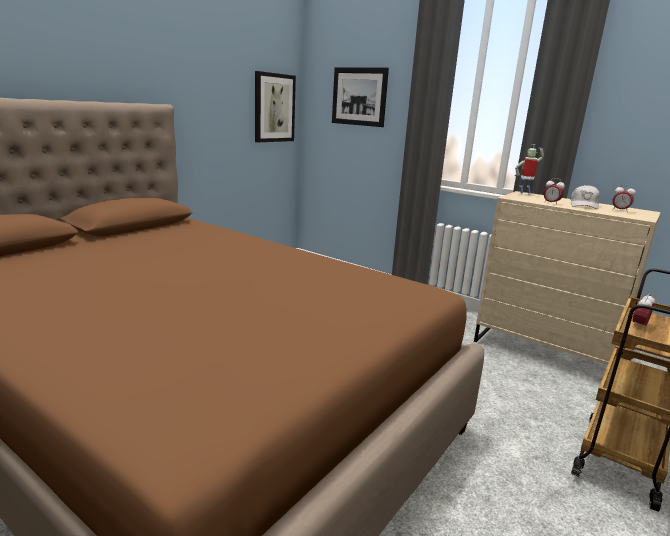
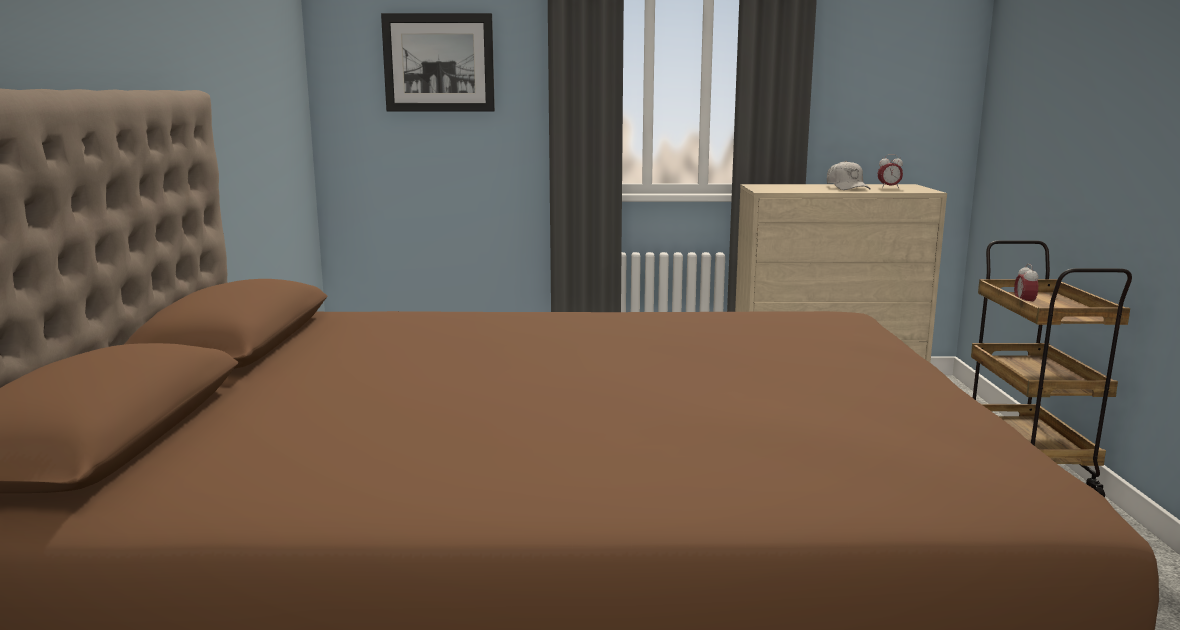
camera: 35 degrees left, 5 degrees down
picture [255,71,296,142] -> none
toy robot [515,144,544,195] -> none
alarm clock [544,178,565,204] -> none

